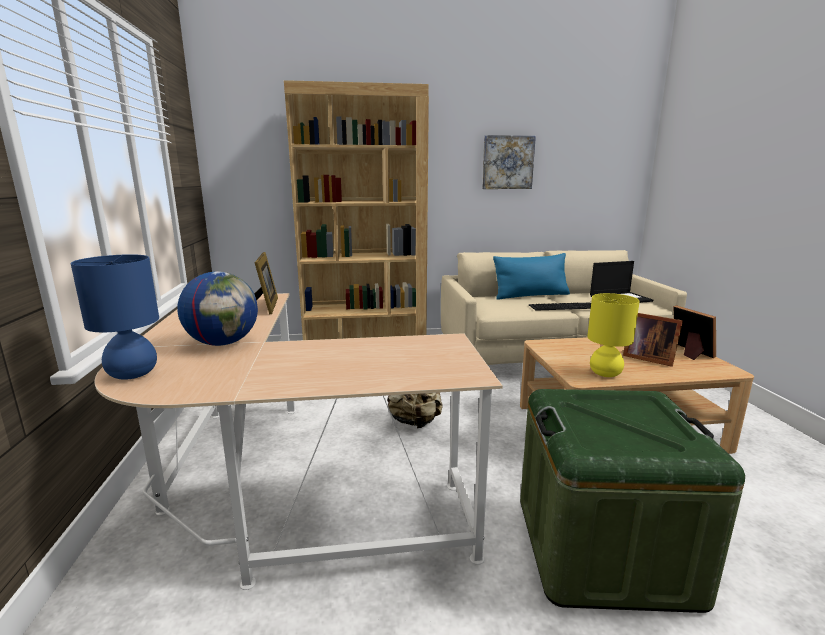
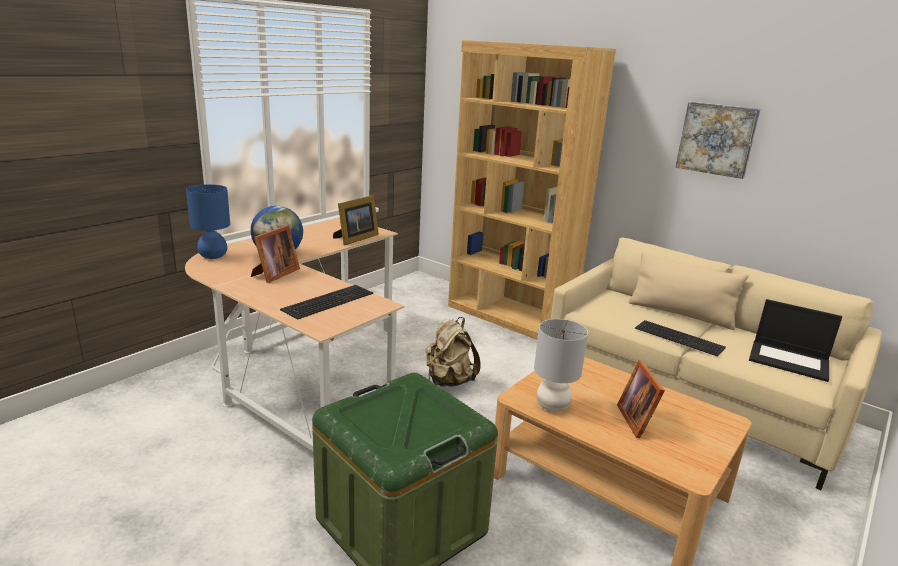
camera: 45 degrees right, 5 degrees up
blue pillow [493,253,570,300] -> beige pillow [629,252,749,330]
yellow table lamp [587,293,640,377] -> grey table lamp [534,319,588,412]
picture frame [673,305,716,360] -> picture frame moved to [251,225,300,283]
none -> keyboard [280,285,373,320]

